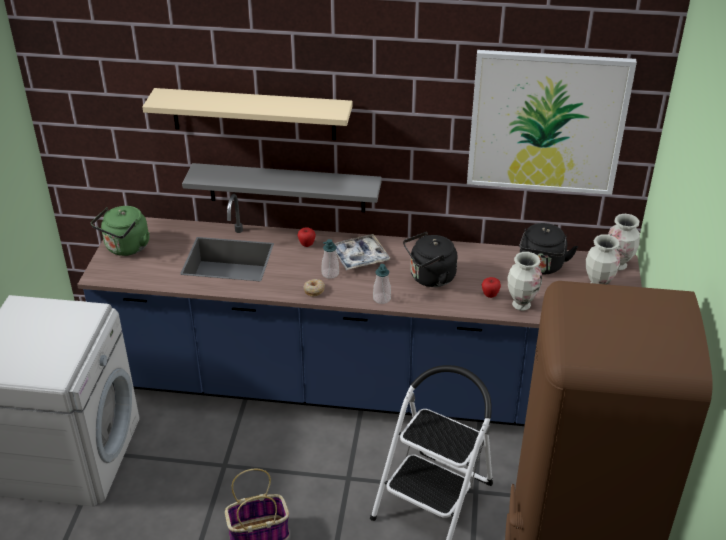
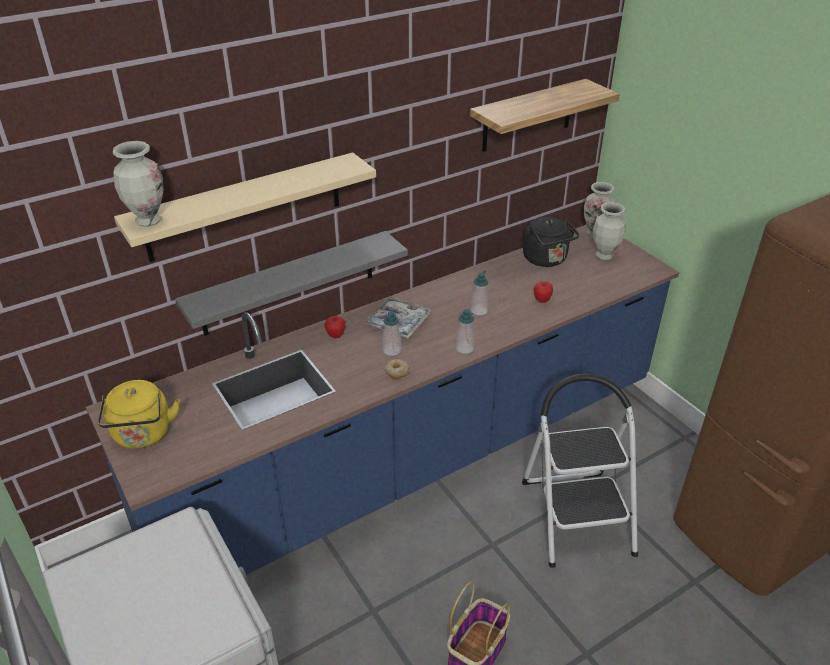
camera: 40 degrees left, 0 degrees up
green kettle [91,206,149,256] -> yellow kettle [97,380,180,449]
black kettle [403,232,458,287] -> soap dispenser [470,270,489,316]
picture [467,50,637,195] -> shelf [469,79,620,152]
vase [507,252,542,311] -> vase moved to [113,141,163,227]

